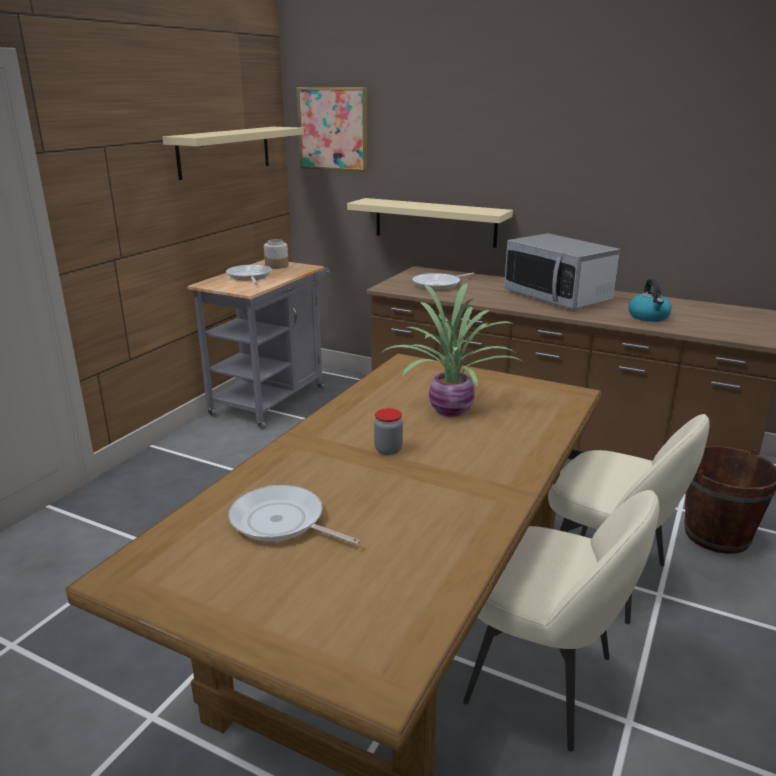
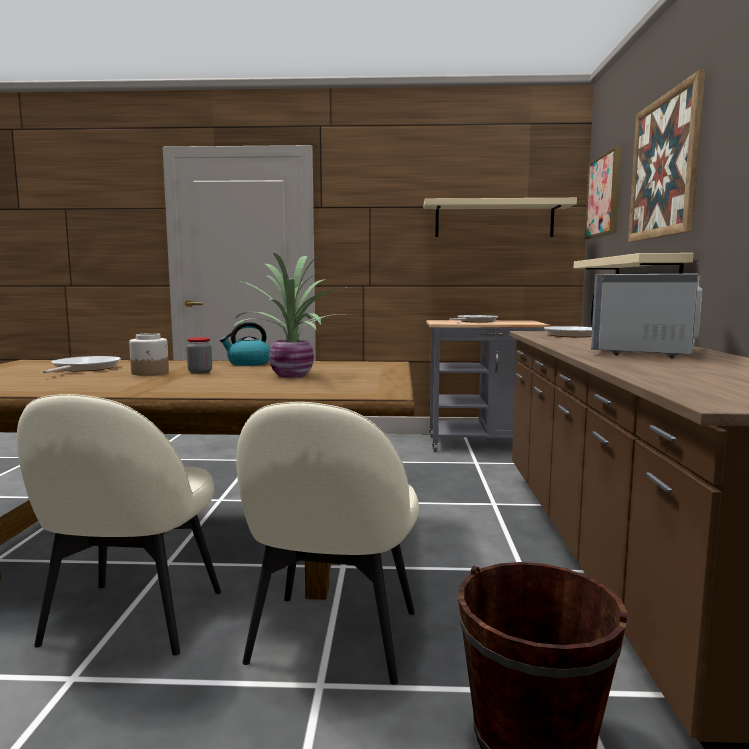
camera: 65 degrees right, 15 degrees down
jar [264,239,289,269] -> jar moved to [129,333,169,376]
kettle [629,279,672,322] -> kettle moved to [220,322,270,366]
none -> picture [628,70,705,242]

